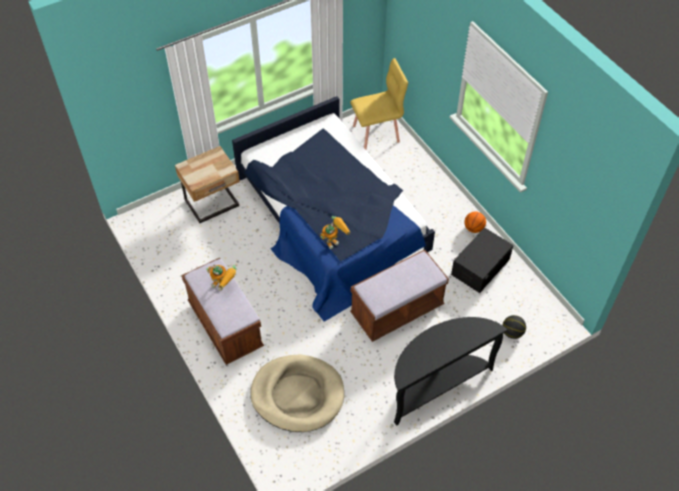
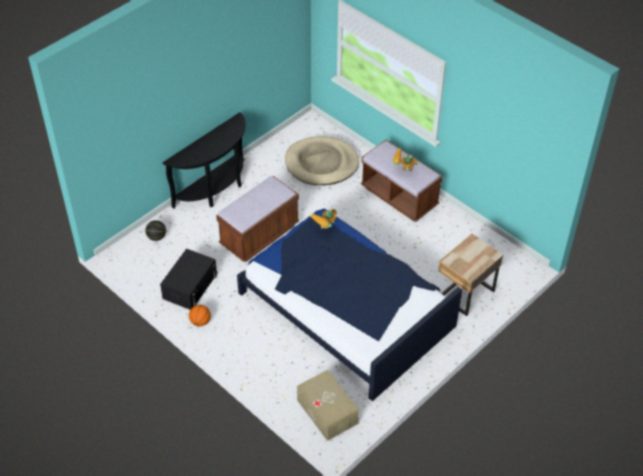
camera: 165 degrees right, 5 degrees down
yellow chair [350,58,408,150] -> beige storage box [297,370,359,441]

